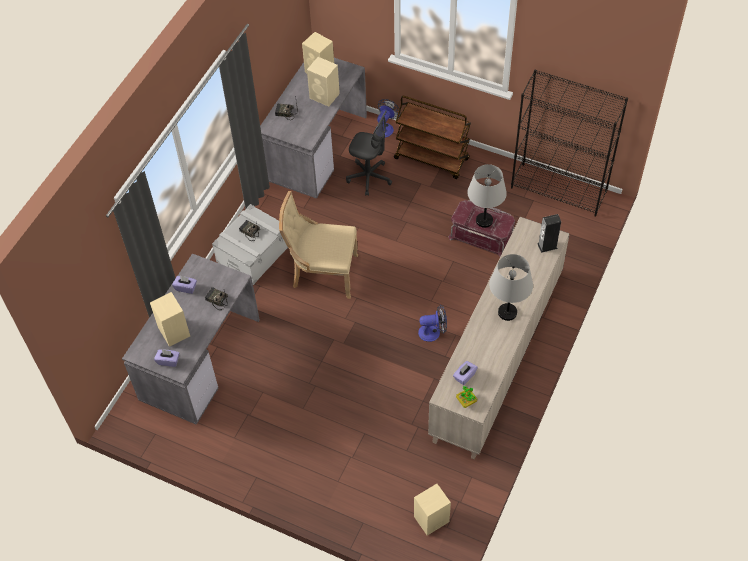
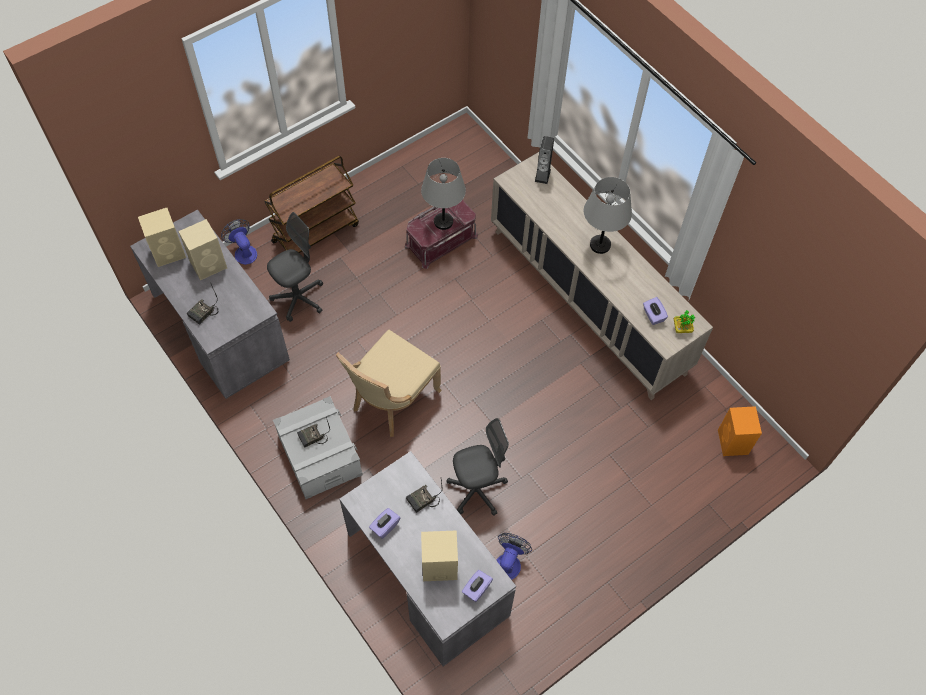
camera: 65 degrees left, 5 degrees up
beige speaker [414,484,451,536] -> orange speaker [718,406,762,456]
fan [418,305,447,342] -> fan moved to [496,533,532,580]
black bookcase [511,69,628,217] -> none
none -> grey office chair [446,418,509,516]

